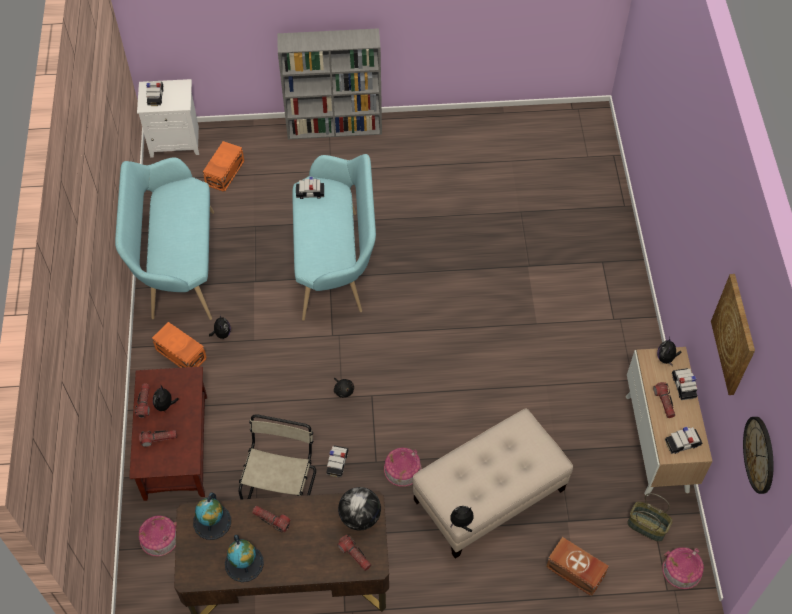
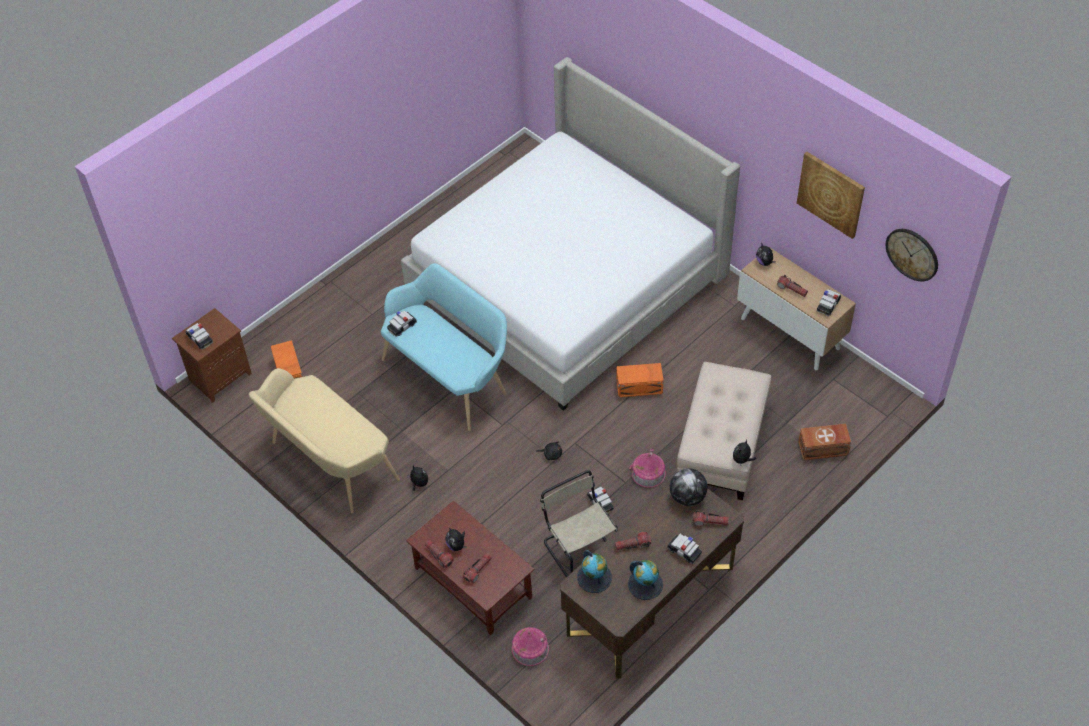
camera: 40 degrees left, 5 degrees down
turquoise bench [115,157,214,320] -> beige bench [249,368,400,513]
white nightstand [137,79,199,158] -> brown nightstand [172,308,252,403]
orange storage box [152,322,207,368] -> orange storage box moved to [616,363,664,397]
grey bookcase [277,28,382,139] -> none
basket [627,493,672,542] -> none
toy house [662,547,704,589] -> none
toy car [672,368,697,400] -> toy car moved to [668,534,702,564]
none -> bed [401,57,740,411]

